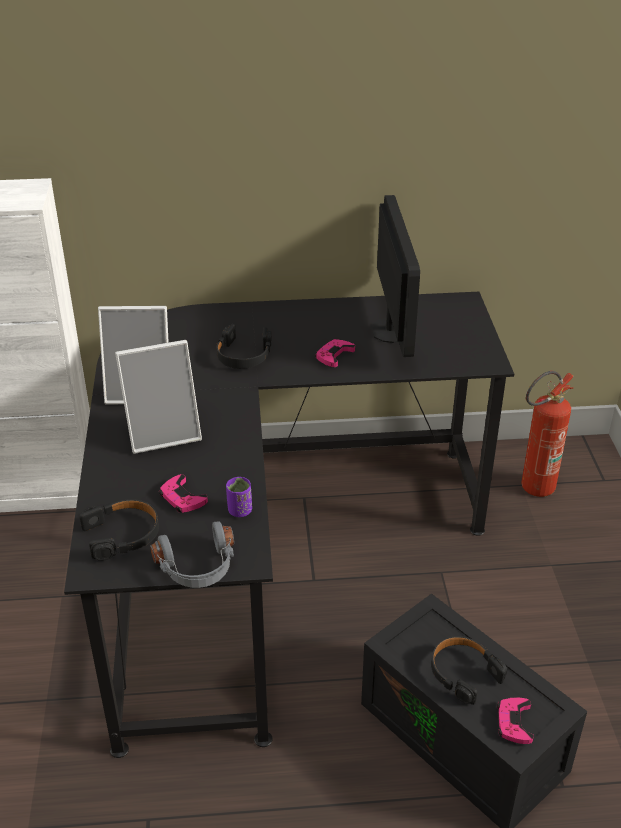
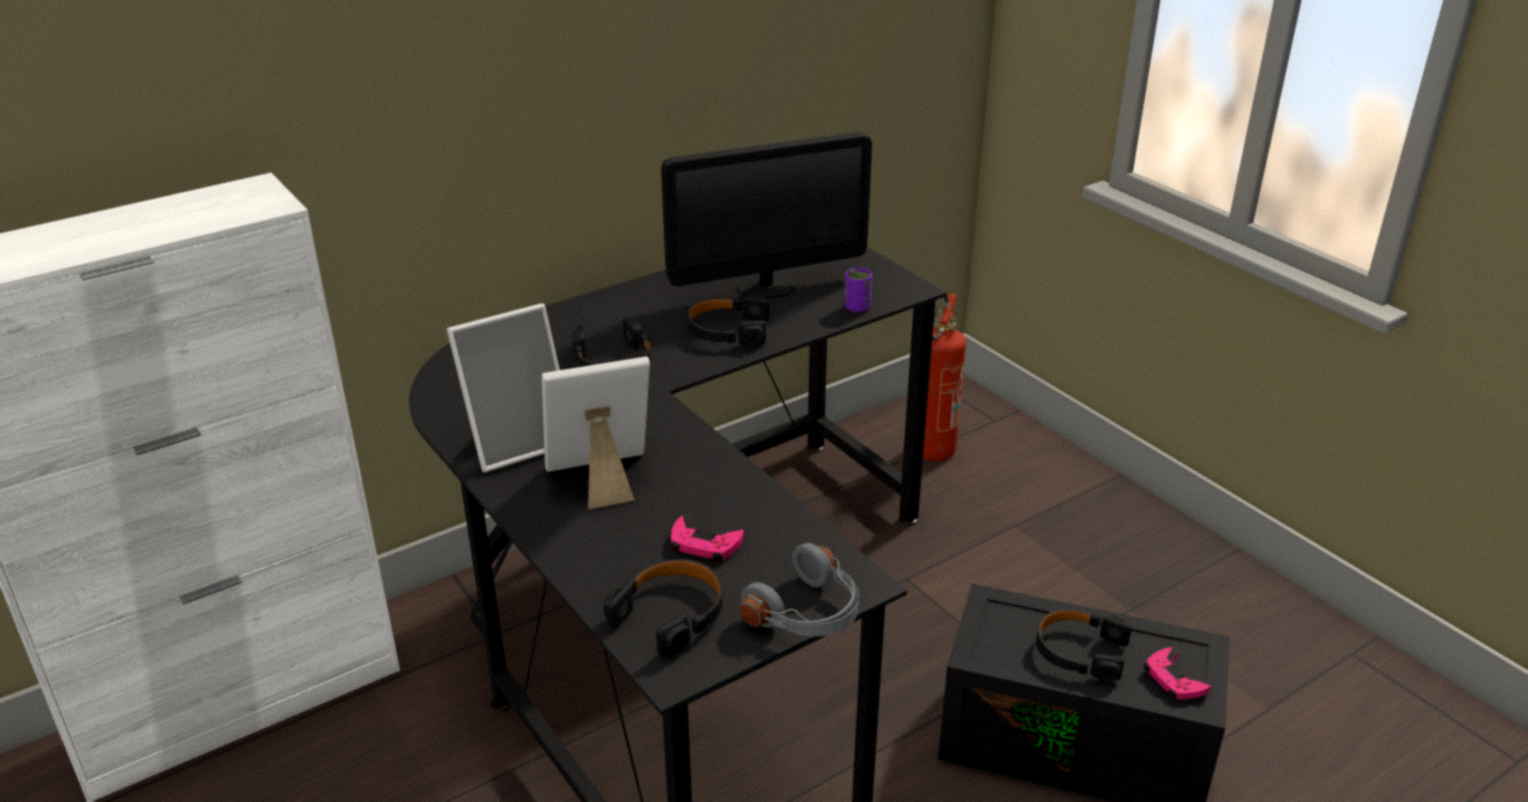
camera: 30 degrees left, 5 degrees down
picture frame [115,340,202,454] -> picture frame turned 150 degrees counterclockwise [542,357,650,509]
purple cup [226,477,252,517] -> purple cup moved to [845,268,872,312]
pink game controller [315,339,355,367] -> black headphones [687,296,769,346]
monitor [371,195,420,357] -> monitor turned 105 degrees clockwise [661,132,872,299]

